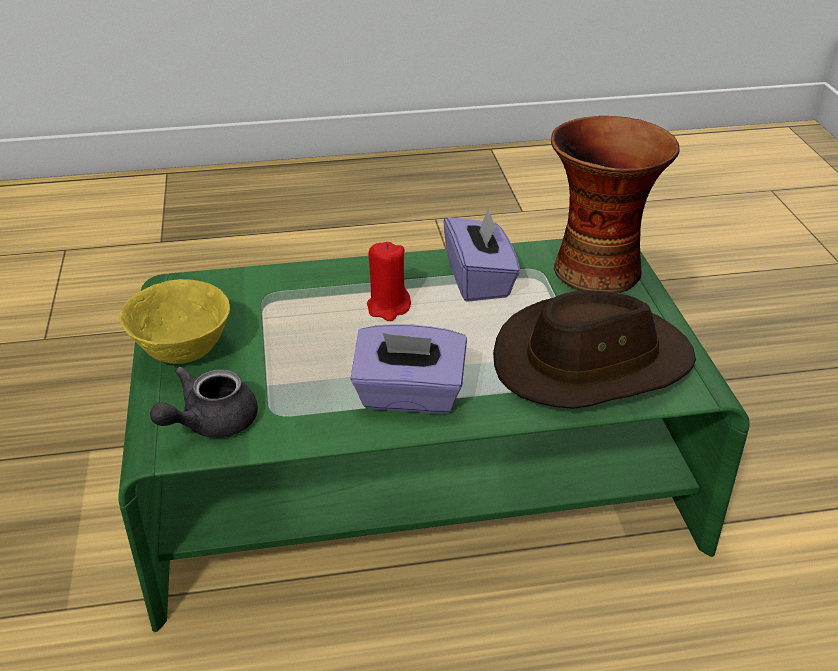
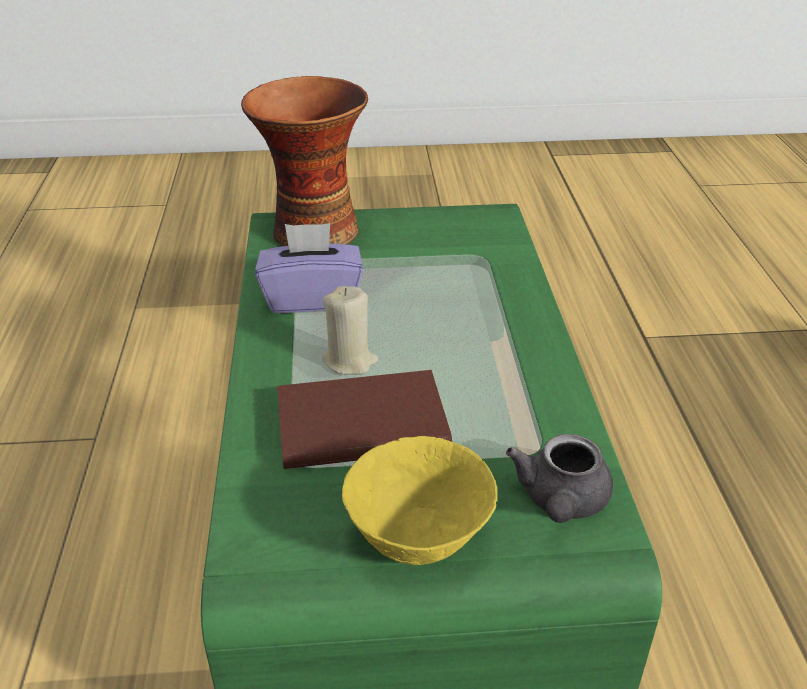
camera: 85 degrees left, 0 degrees up
grey teapot [150,367,258,438] -> grey teapot turned 60 degrees clockwise [506,434,613,523]
purple tissue box [350,324,467,414] -> none
red candle [367,242,411,321] -> beige candle [322,286,378,375]
brown hat [493,291,696,409] -> none
none -> brown book [277,370,452,469]

